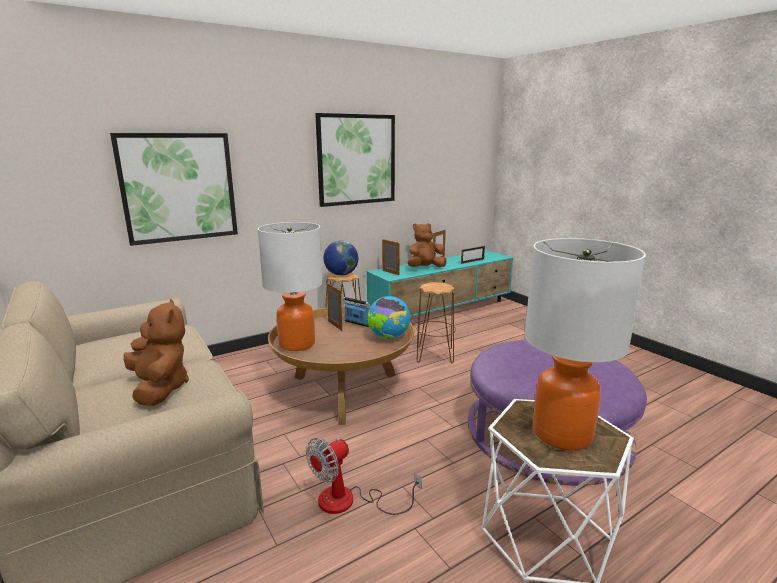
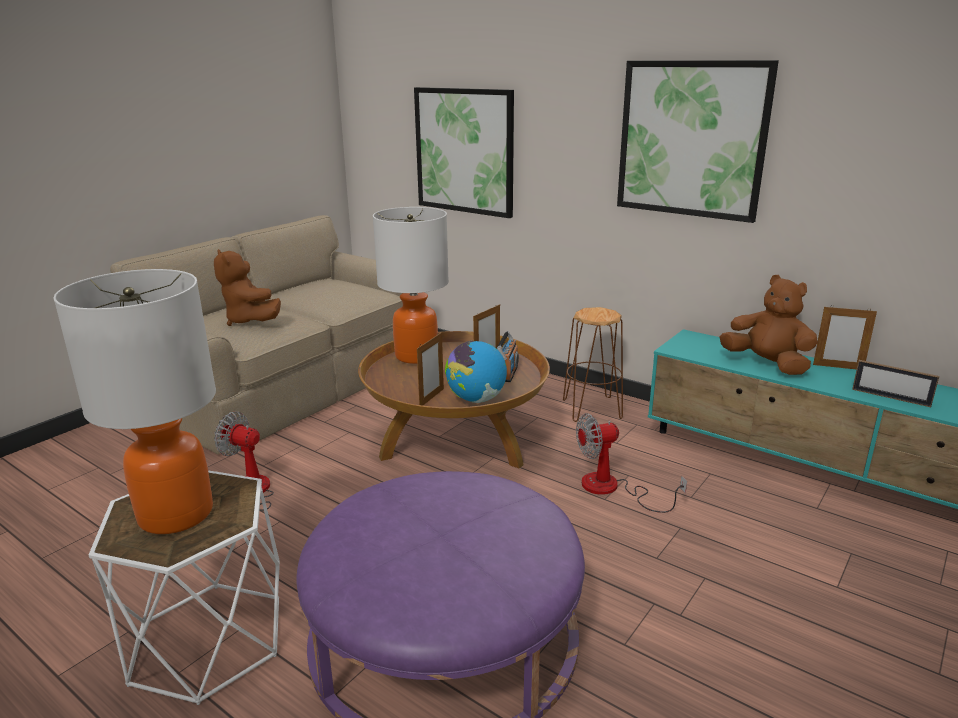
camera: 70 degrees right, 5 degrees up
brown plush toy [124,299,189,406] -> brown plush toy turned 105 degrees clockwise [214,249,281,326]
globe [323,241,358,276] -> none
picture frame [382,239,400,275] -> picture frame moved to [417,332,444,405]
brown stool [416,282,456,363] -> fan [576,413,687,513]

